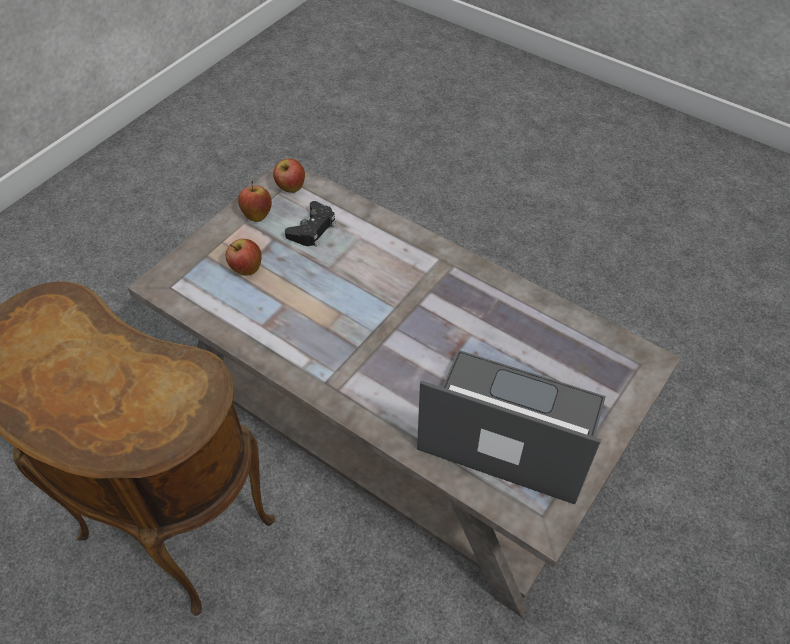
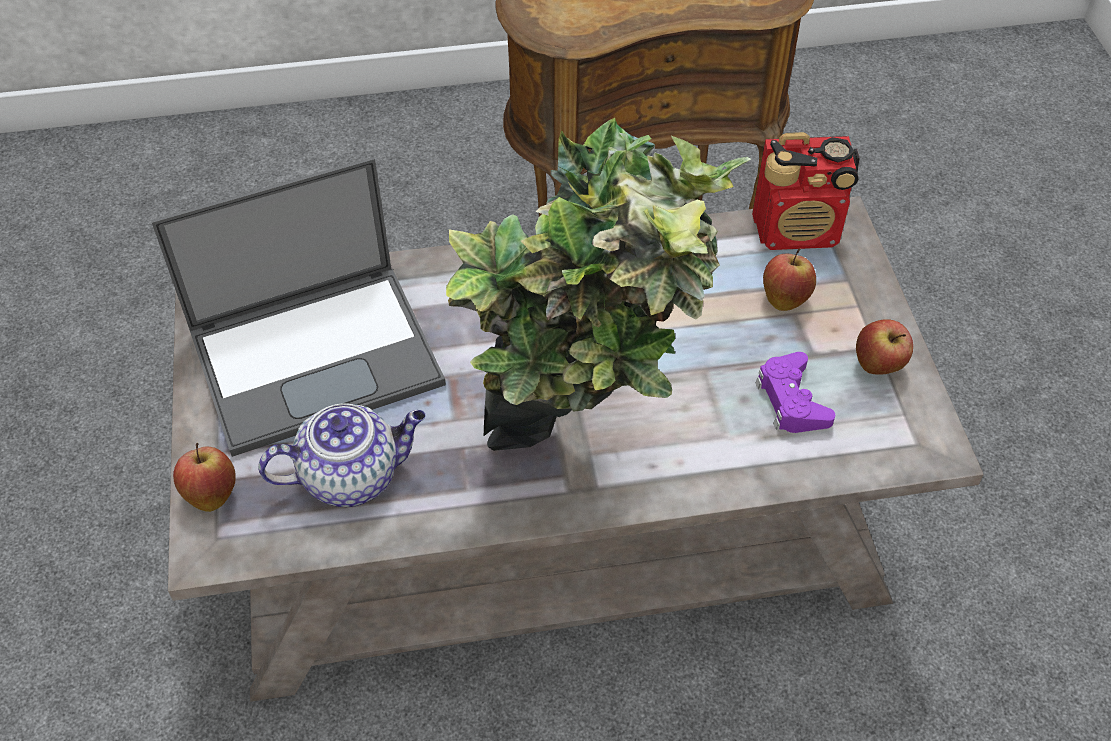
camera: 135 degrees right, 0 degrees up
apple [273,159,305,193] -> apple moved to [173,443,236,512]
black game controller [285,201,336,247] -> purple game controller [756,352,835,433]
none -> teapot [258,403,426,507]
none -> potted plant [446,118,751,451]
none -> radio [752,132,860,250]

